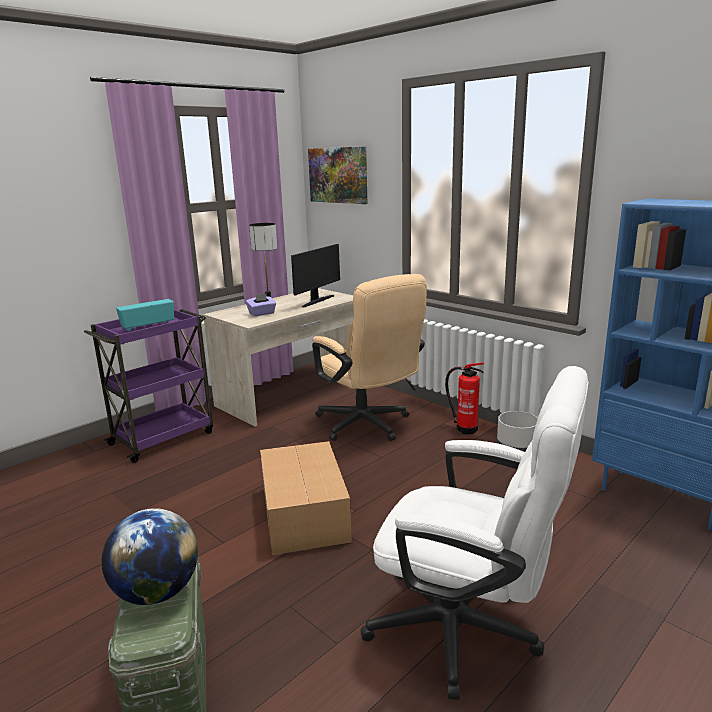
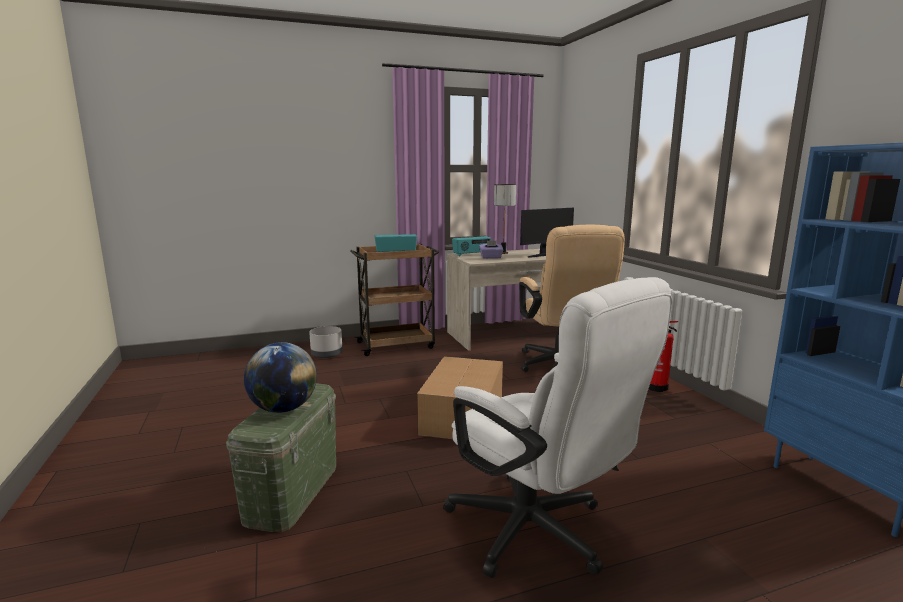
camera: 25 degrees right, 5 degrees down
purple cart [84,309,213,463] -> brown cart [350,244,440,356]
picture [308,147,367,204] -> none
grey planter [497,411,538,452] -> grey planter moved to [309,326,343,358]
none -> radio [452,236,491,257]

